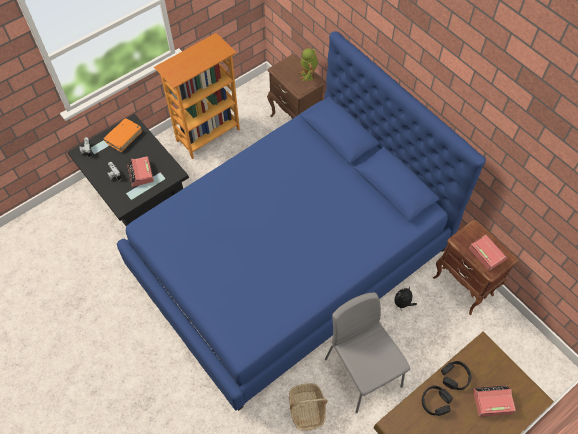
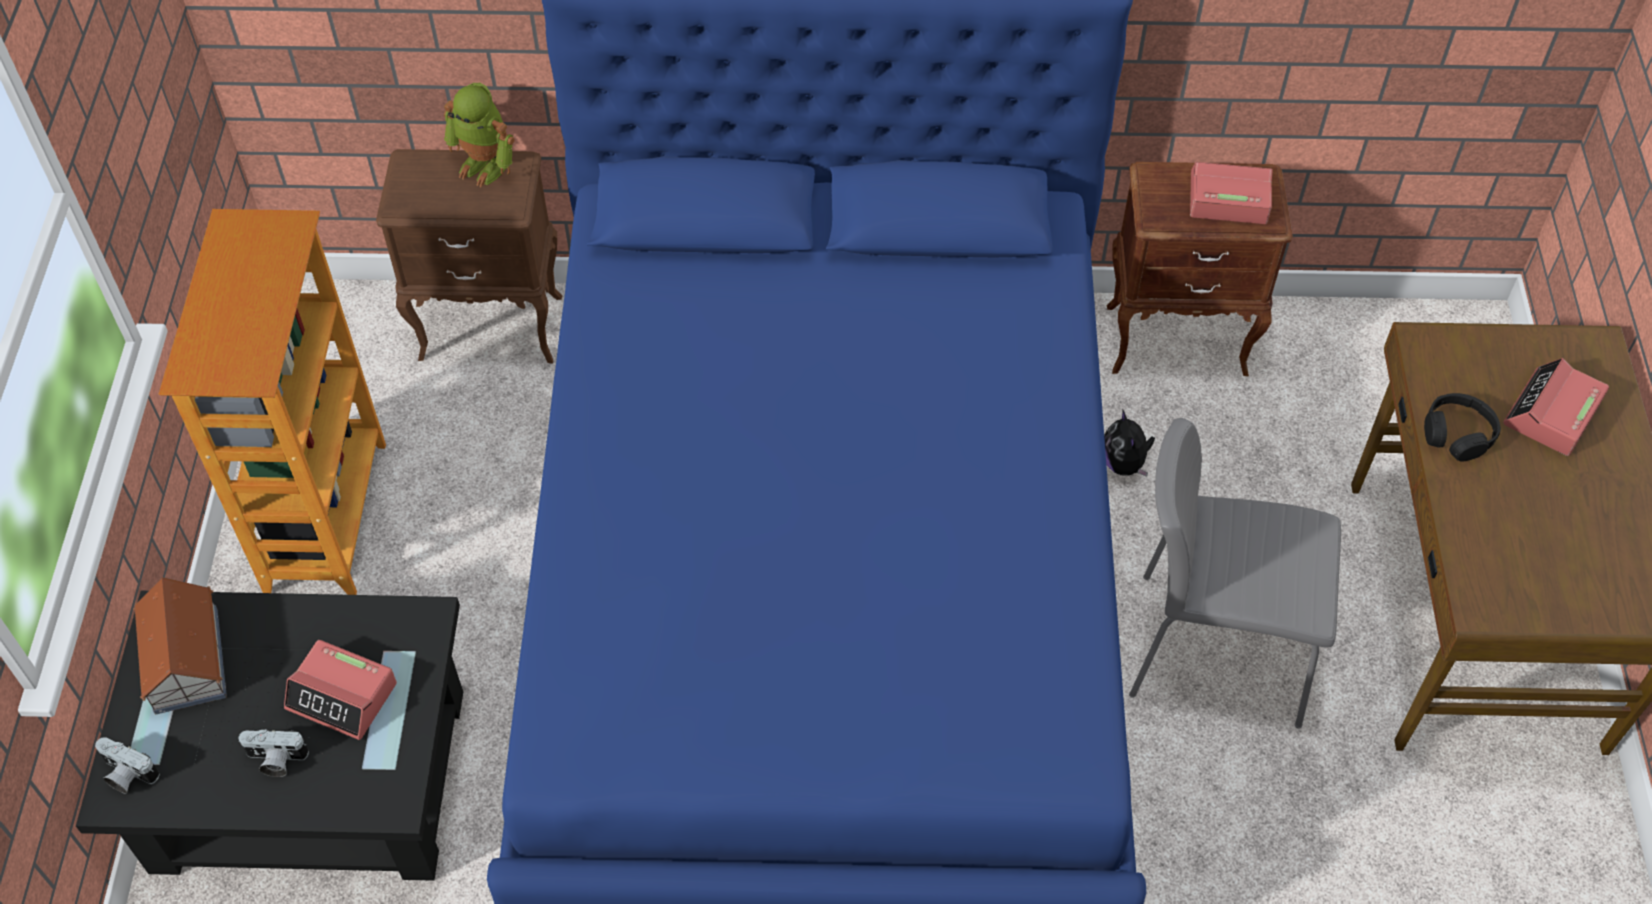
camera: 50 degrees left, 5 degrees down
orange book [103,118,142,152] -> toy house [134,577,227,714]
basket [289,383,328,431] -> none
black headphones [422,385,453,416] -> none

